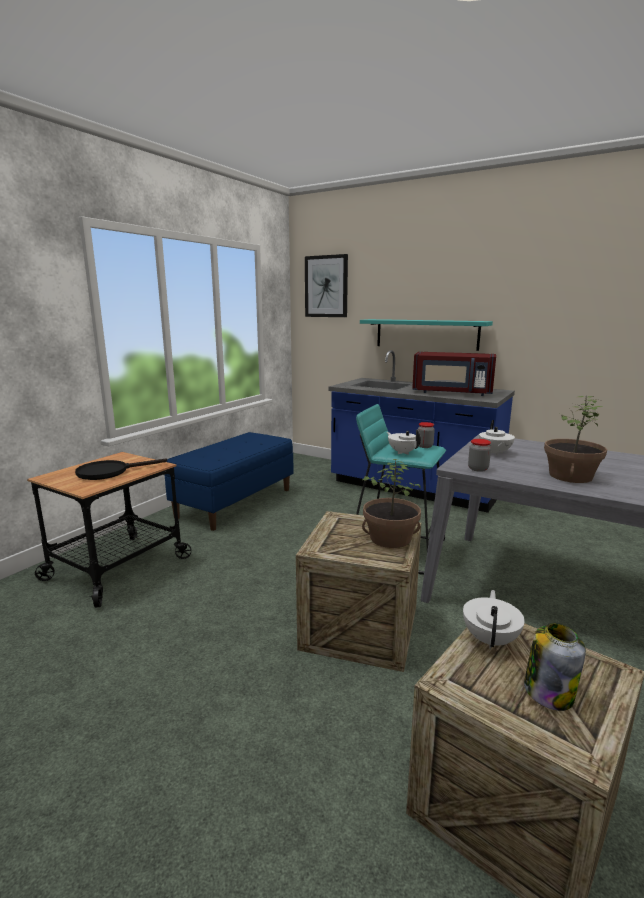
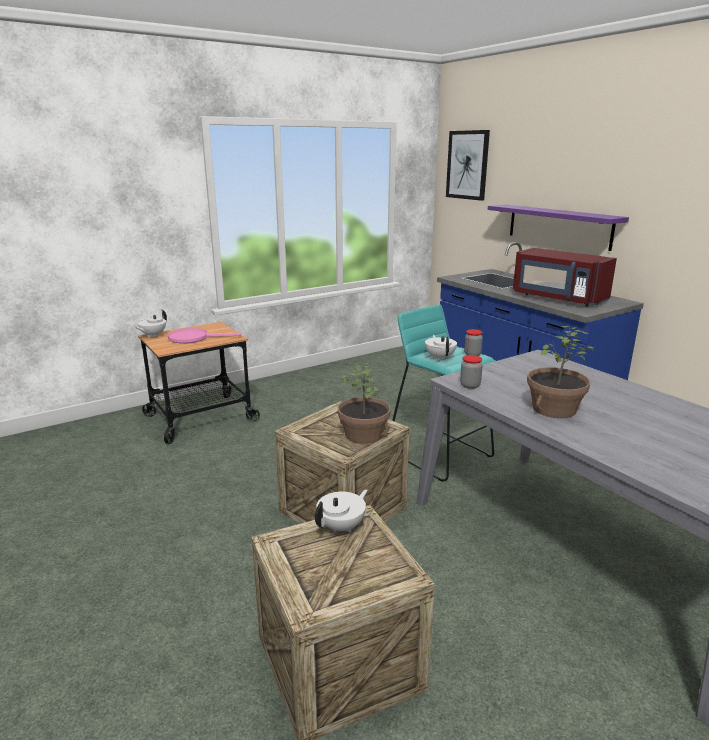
camera: 25 degrees right, 5 degrees up
black frying pan [75,458,167,480] -> pink frying pan [168,328,241,344]
blue bench [164,432,293,531] -> none
turquoise shelf [360,319,493,351] -> purple shelf [488,204,629,251]
white teapot [479,420,515,456] -> white teapot moved to [135,309,167,338]
jar [524,623,586,711] -> none

